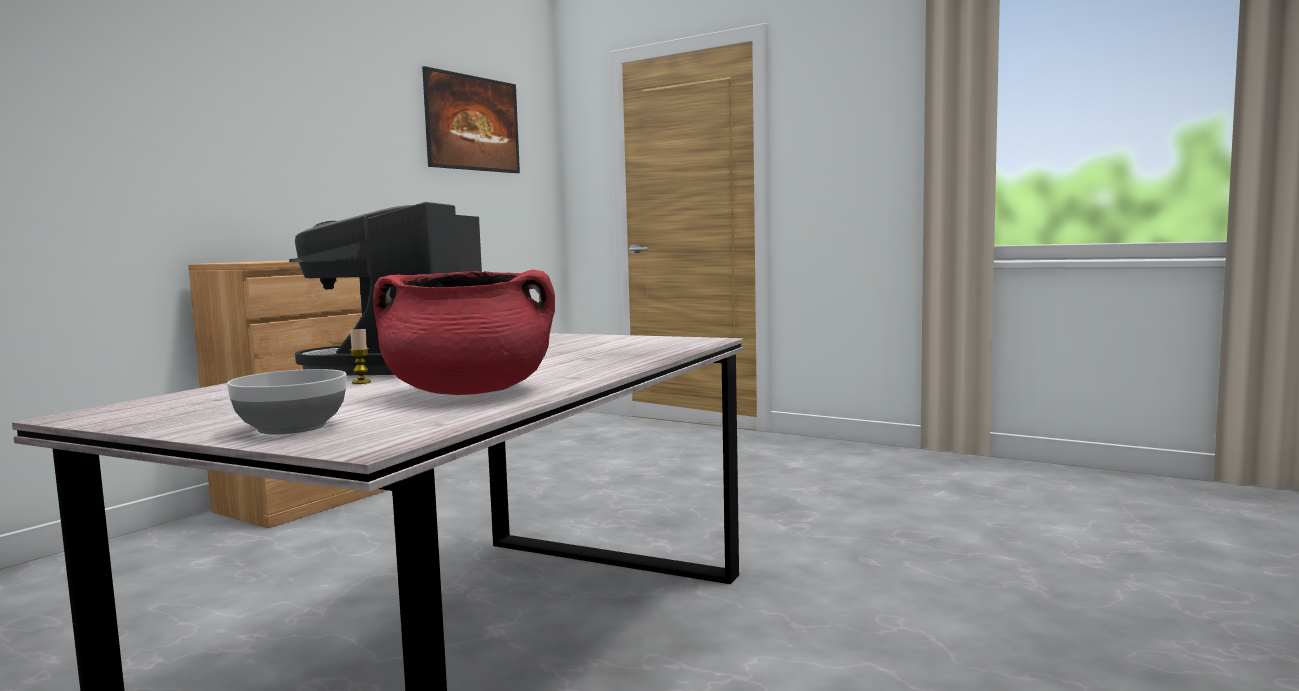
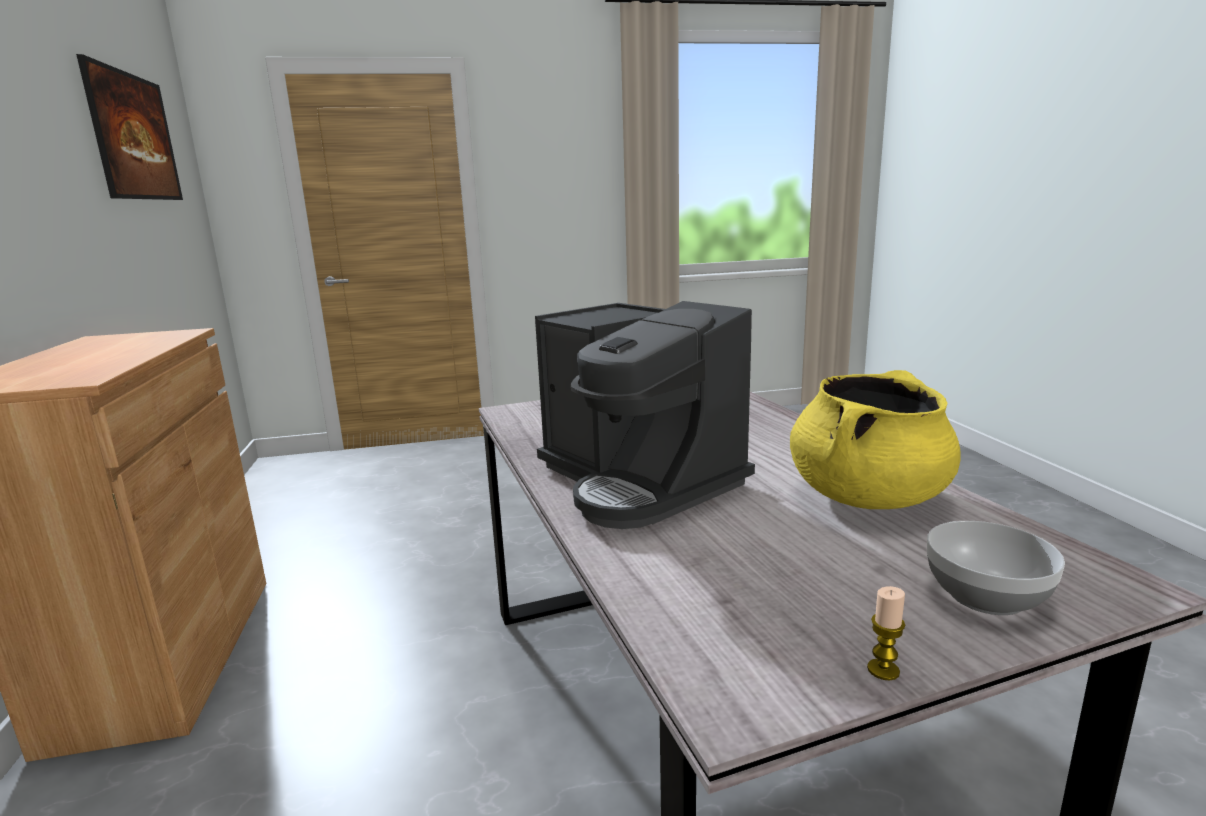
camera: 45 degrees left, 10 degrees up
candle [350,329,371,384] -> candle moved to [867,586,905,680]
red cooking pot [373,270,555,395] -> yellow cooking pot [790,370,960,509]

